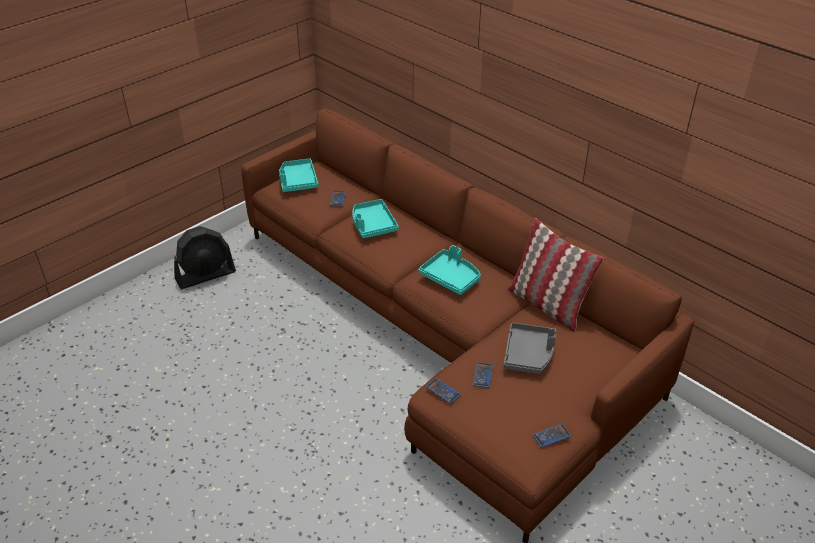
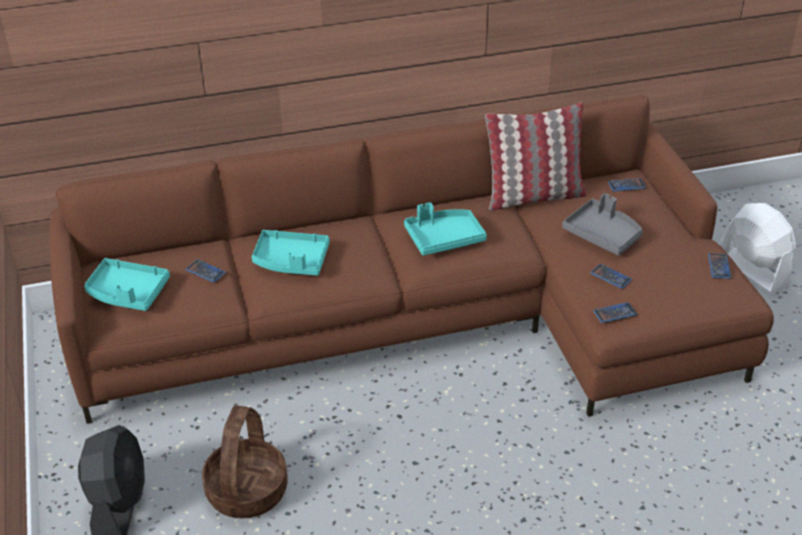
camera: 60 degrees left, 0 degrees up
none -> basket [202,406,288,518]
none -> phone [608,178,646,192]
none -> white fan [719,203,796,294]

